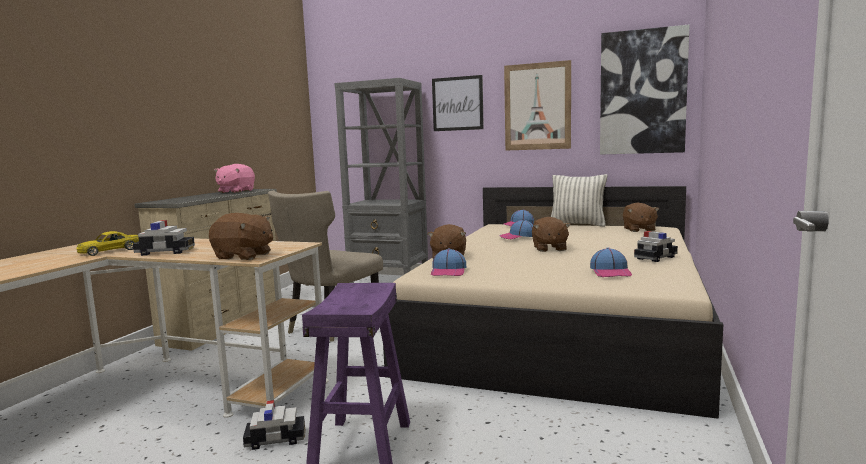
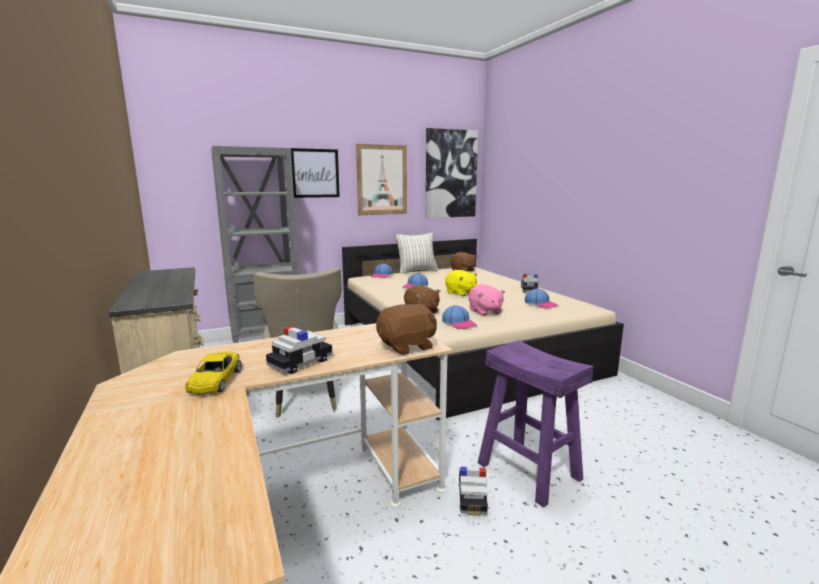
camera: 45 degrees left, 5 degrees up
pink plush toy [214,164,255,193] -> pink plush toy moved to [468,284,505,316]
toy car [243,400,306,450] -> toy car turned 150 degrees clockwise [458,466,488,516]
brown plush toy [532,217,571,252] -> yellow plush toy [445,270,477,296]

